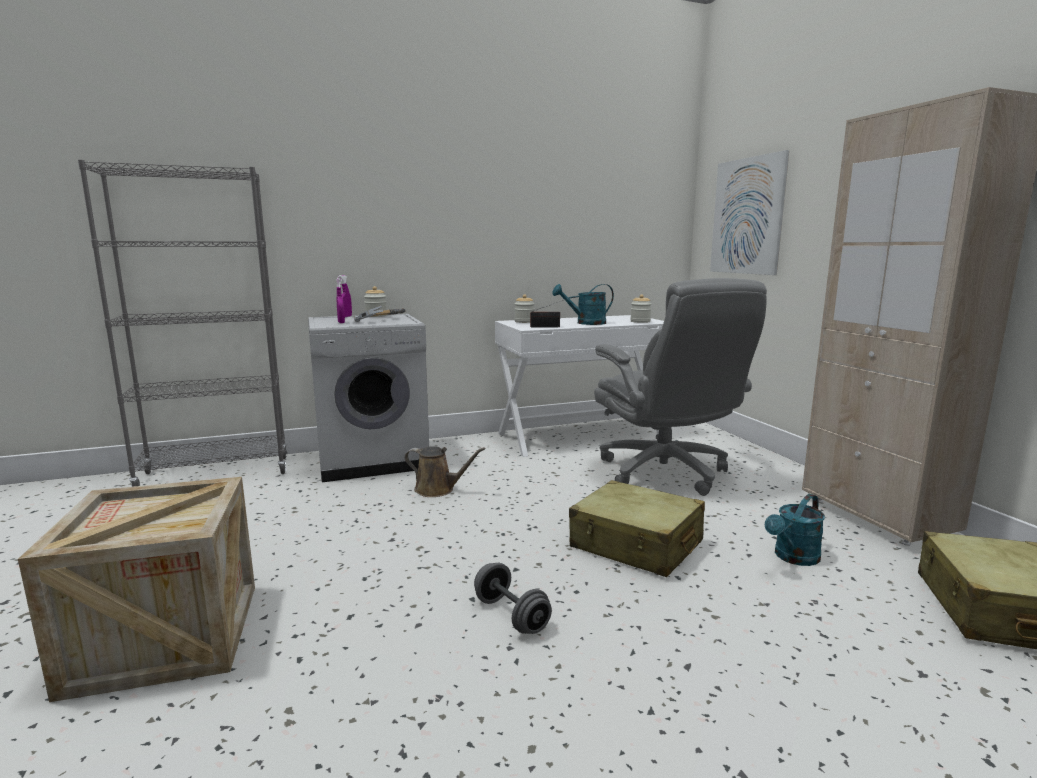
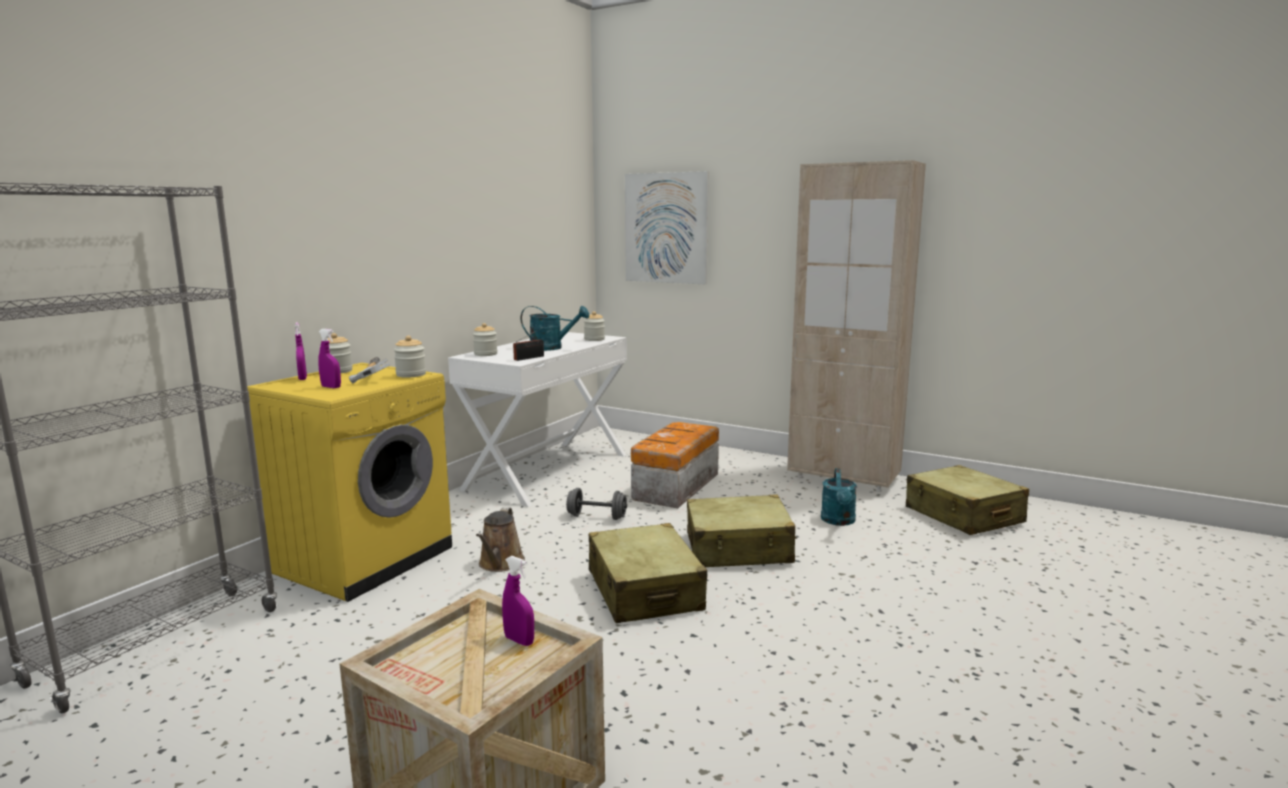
camera: 40 degrees left, 0 degrees up
white washing machine [308,314,429,482] -> yellow washing machine [247,363,452,602]
brown watering can [405,446,486,497] -> brown watering can turned 120 degrees clockwise [476,507,525,572]
grey dumbbell [474,563,552,634] -> grey dumbbell moved to [566,488,627,520]
turquoise watering can [552,284,614,325] -> turquoise watering can turned 120 degrees counterclockwise [521,306,589,351]
grey office chair [594,278,767,495] -> storage box [631,422,719,508]
none -> jar [394,336,426,378]
none -> purple spray bottle [502,556,534,646]
none -> beige suitcase [589,523,707,623]

